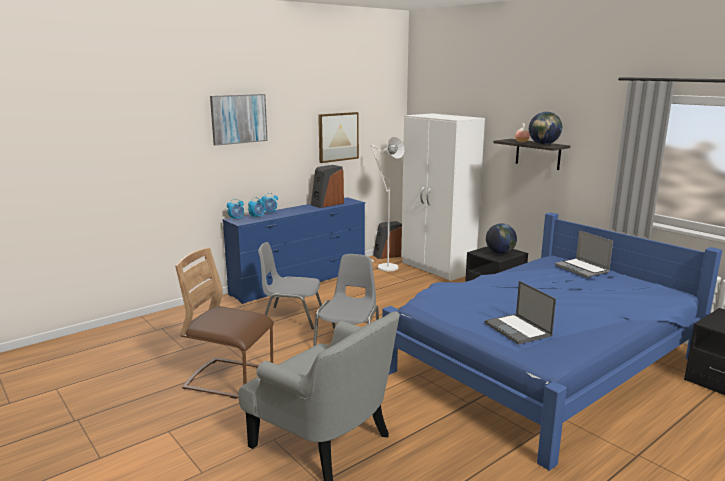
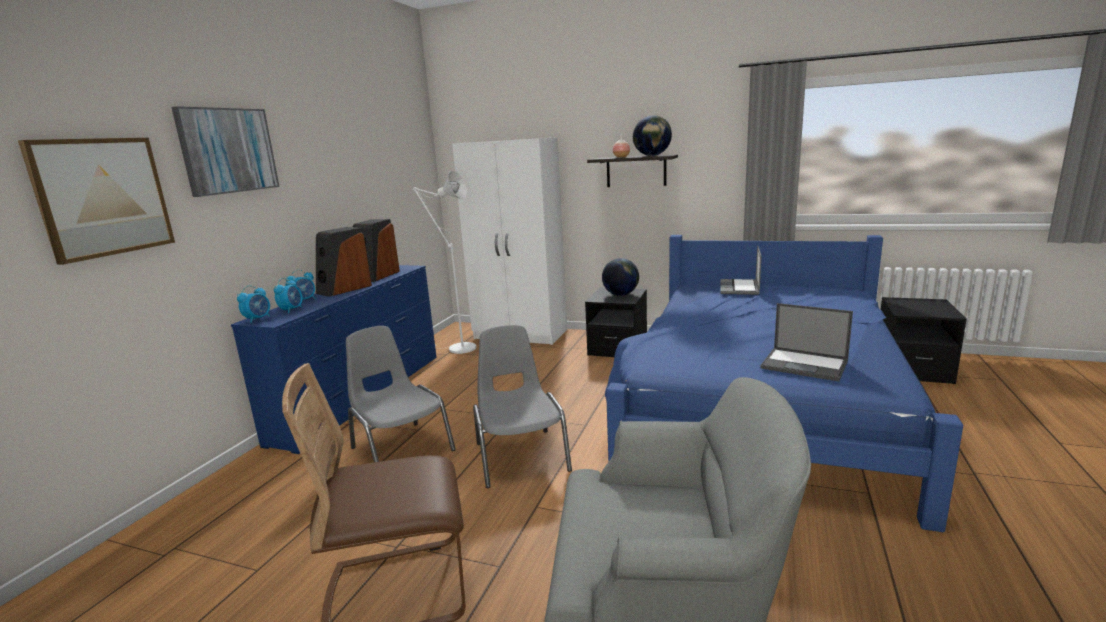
camera: 30 degrees left, 0 degrees up
grey chair [258,242,322,329] -> grey chair turned 75 degrees clockwise [346,326,456,462]
picture [318,112,359,163] -> picture moved to [18,138,175,265]
speaker [373,221,402,259] -> speaker moved to [316,227,372,297]
laptop [555,230,613,278] -> laptop turned 75 degrees clockwise [720,246,762,295]

